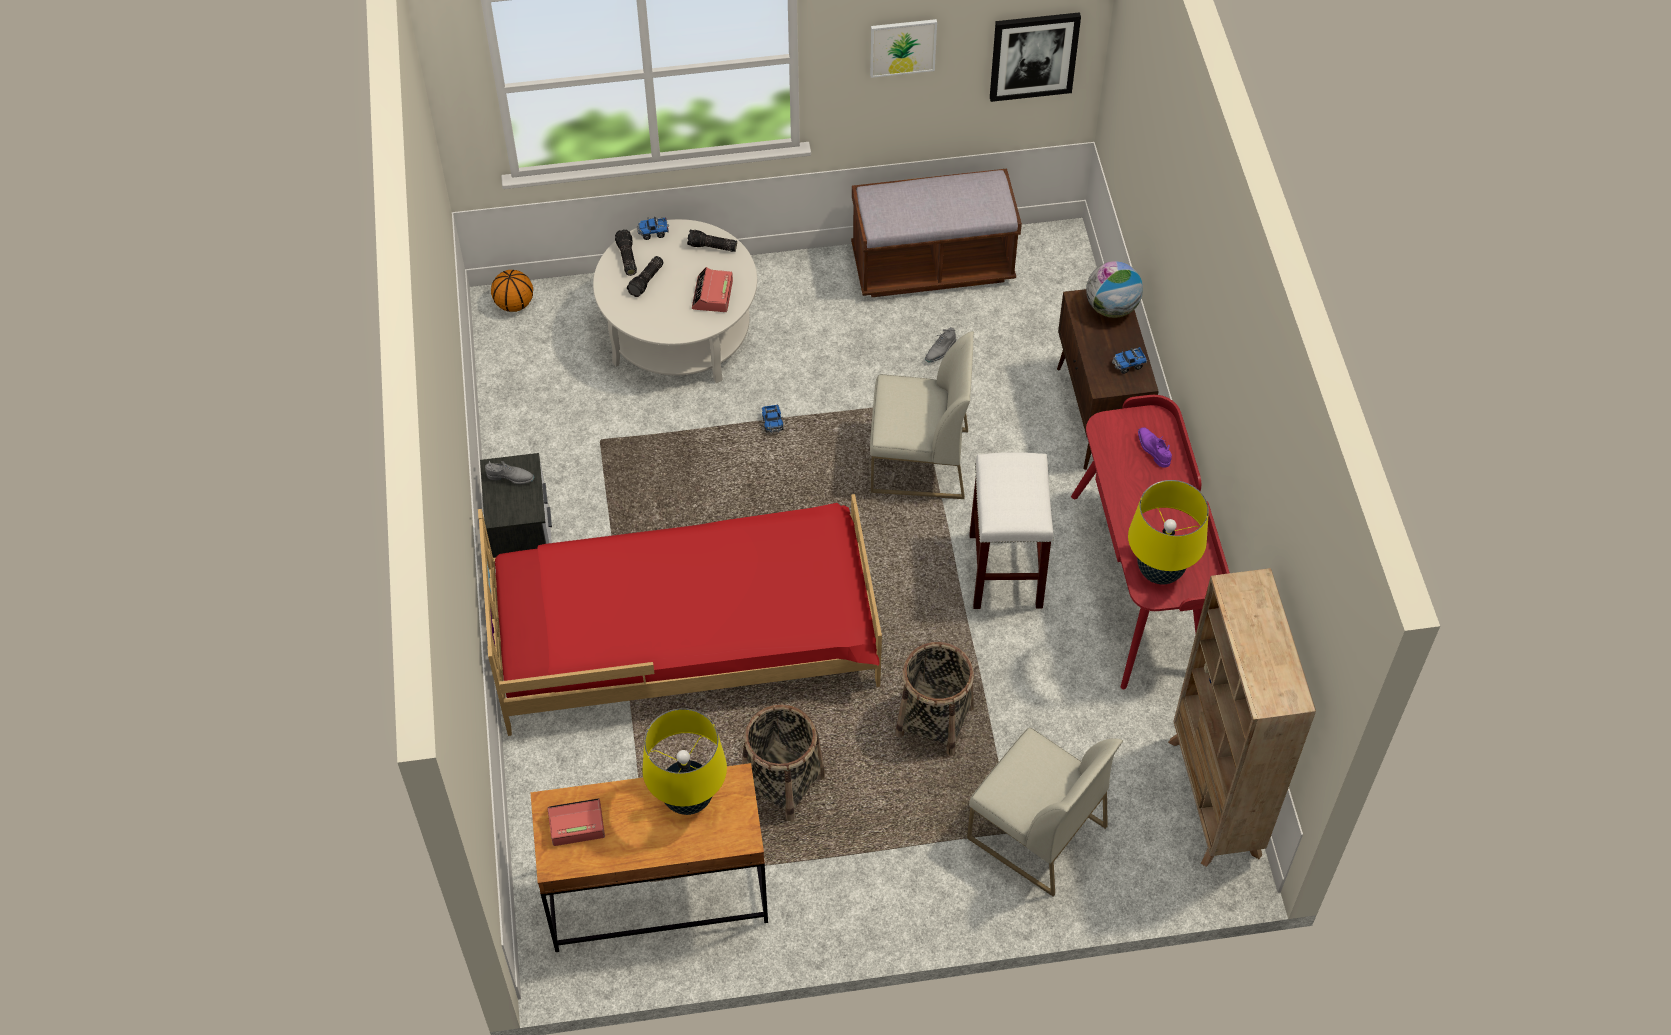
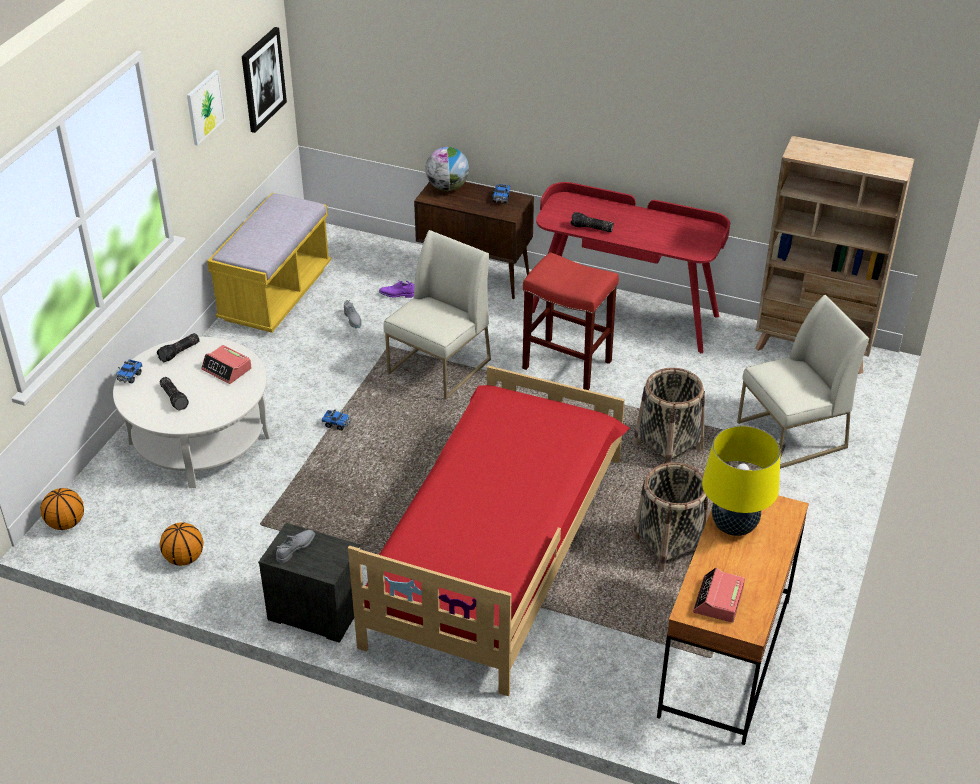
camera: 60 degrees left, 15 degrees down
flashlight [615,229,637,276] -> flashlight moved to [571,212,614,232]
brown bench [851,169,1022,298] -> yellow bench [207,193,331,333]
white stool [969,452,1054,609] -> red stool [522,252,619,390]
yellow table lamp [1128,480,1209,584] -> none
purple shoe [1138,427,1172,468] -> purple shoe moved to [379,280,414,298]
none -> basketball [160,522,204,566]

